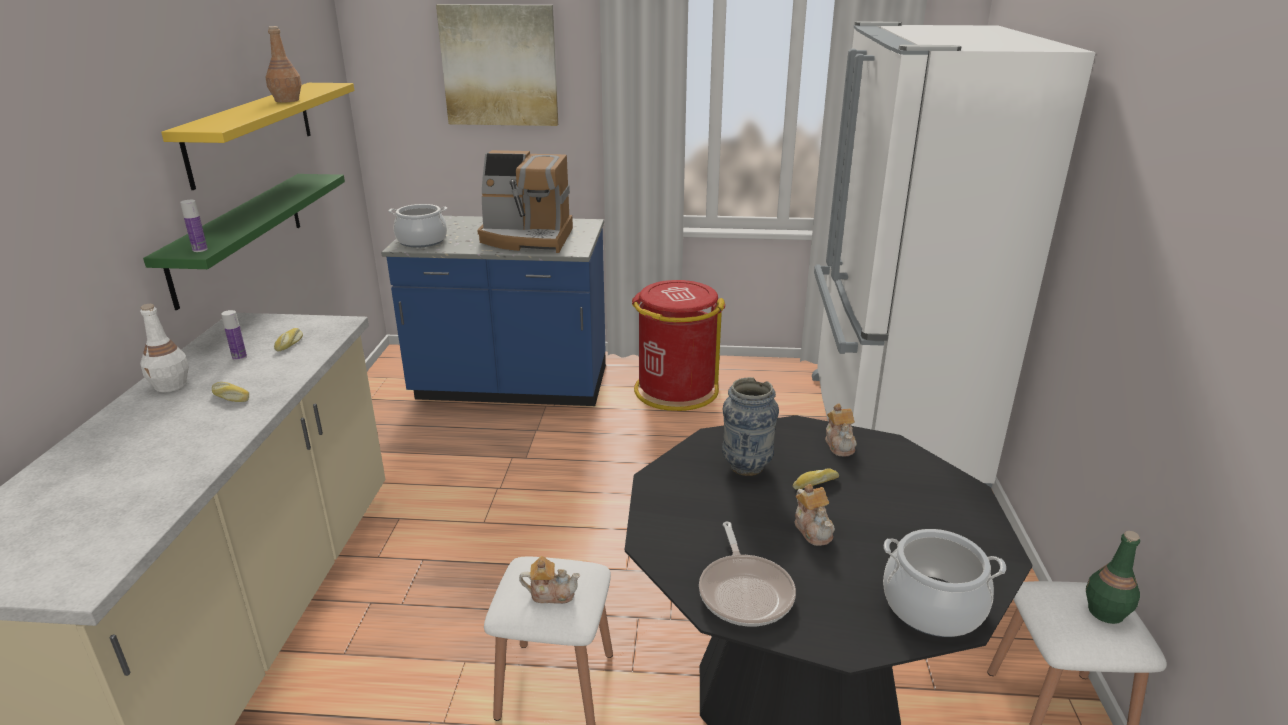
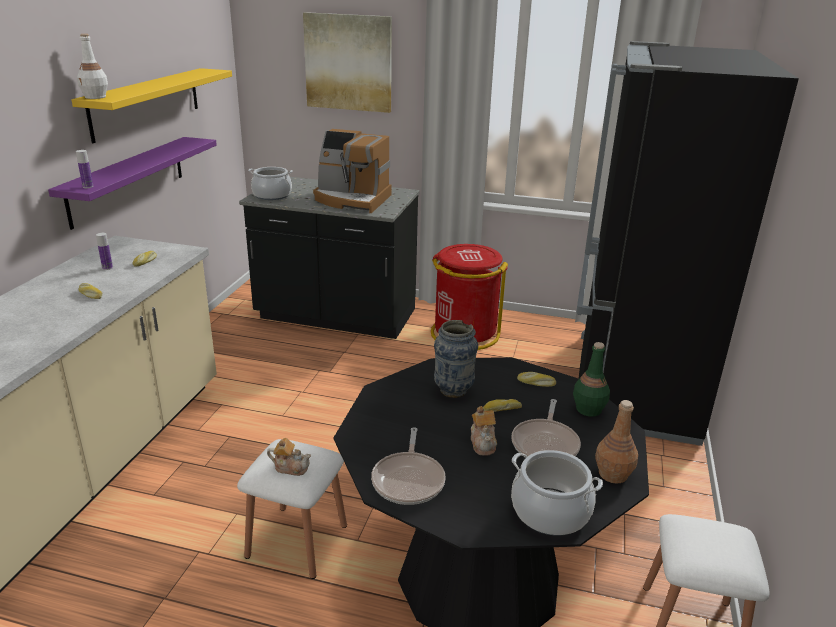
camera: 10 degrees right, 0 degrees up
white bottle [140,304,189,392] -> white bottle moved to [77,34,108,99]
green shelf [143,174,345,310] -> purple shelf [48,137,217,230]
brown bottle [266,26,302,102] -> brown bottle moved to [595,400,638,484]
blue counter [381,216,606,406] -> black counter [239,177,420,339]
white fridge [812,21,1096,488] -> black fridge [576,41,799,446]
teapot [825,403,857,456] -> bread [517,372,556,387]
green bottle [1086,531,1140,624] -> green bottle moved to [573,342,610,417]
none -> frying pan [511,399,581,456]

